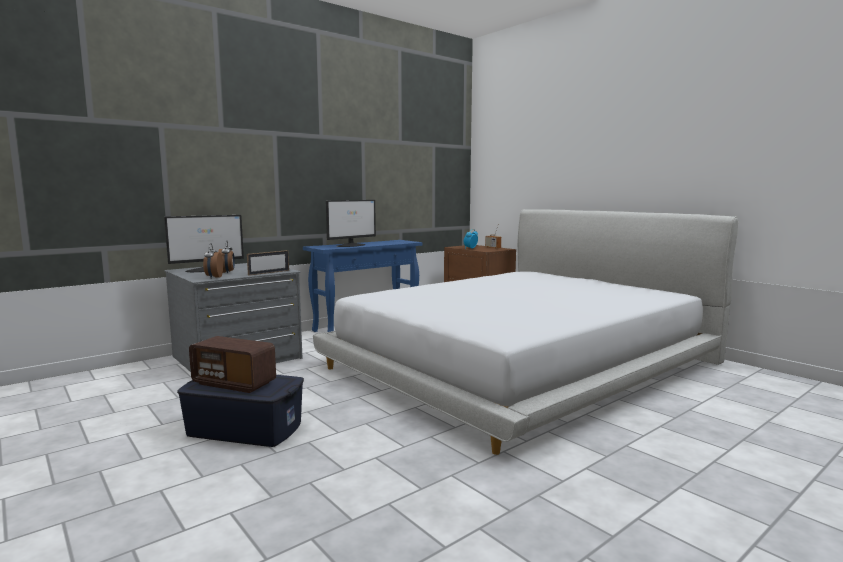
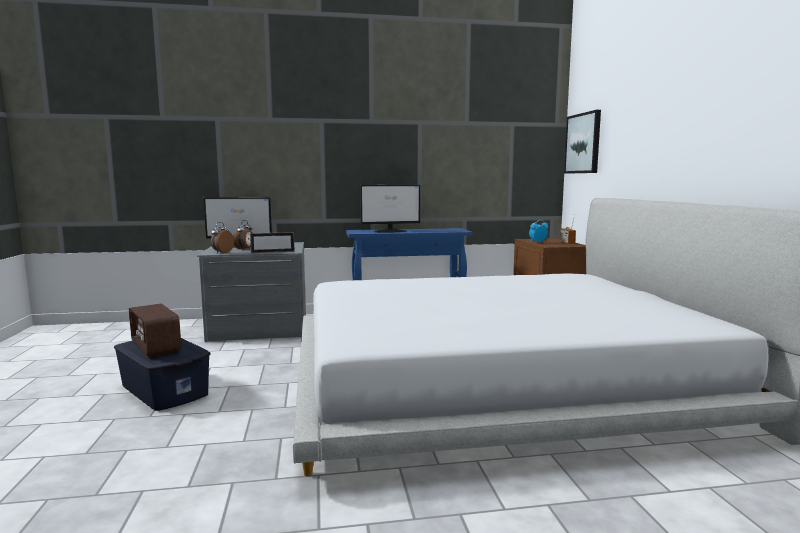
camera: 30 degrees right, 0 degrees up
none -> picture [564,110,601,174]

